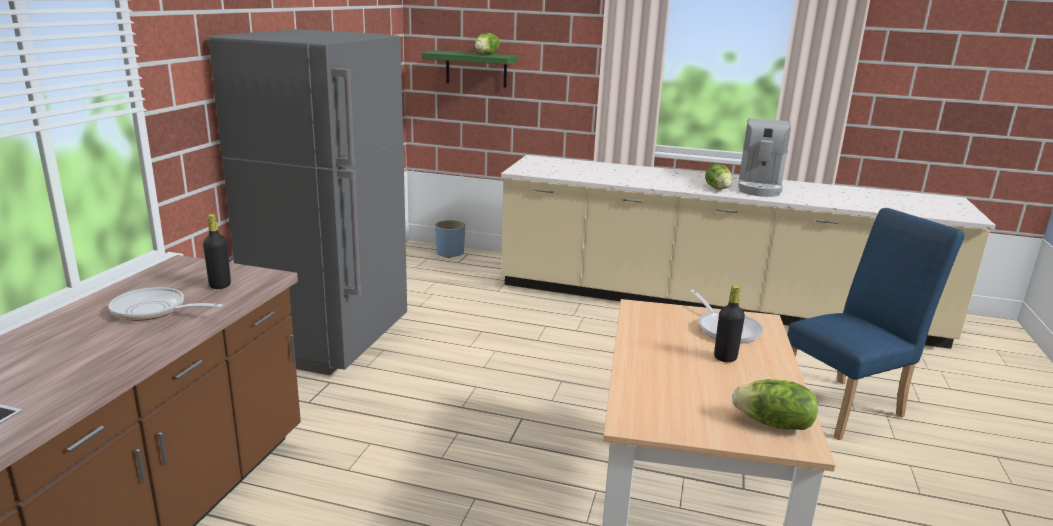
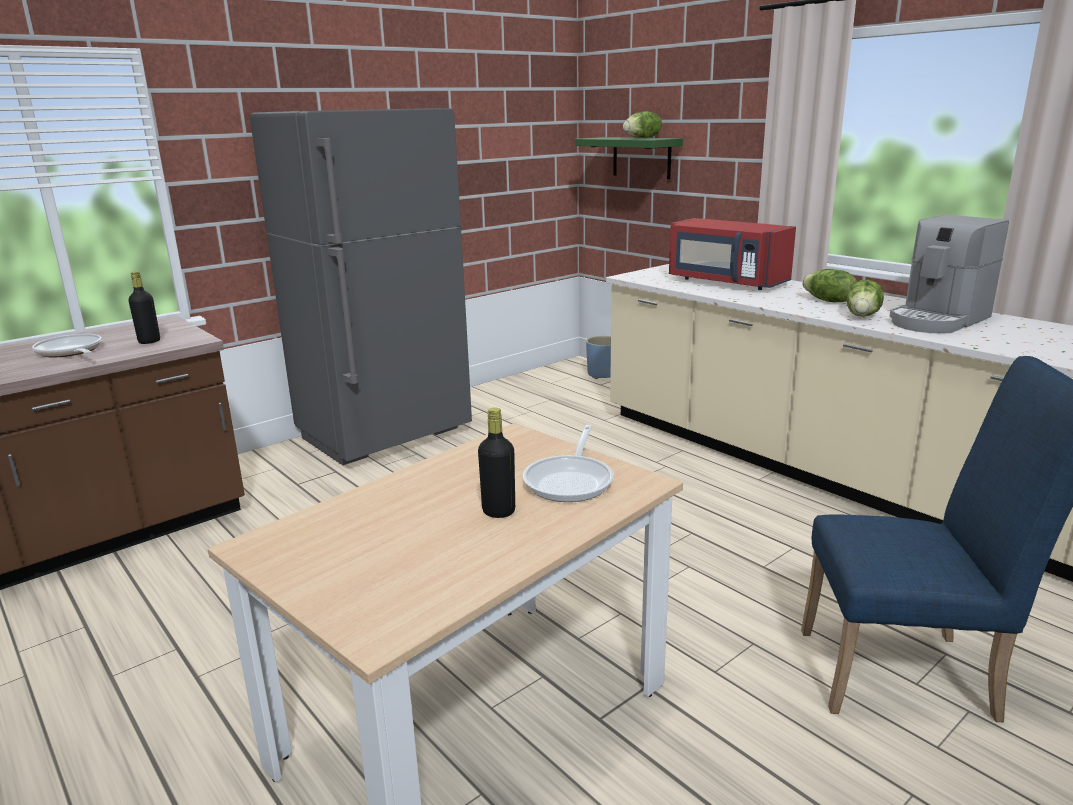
camera: 35 degrees right, 0 degrees up
lettuce [732,379,818,430] -> lettuce moved to [802,269,857,302]
none -> red microwave [669,218,796,290]

